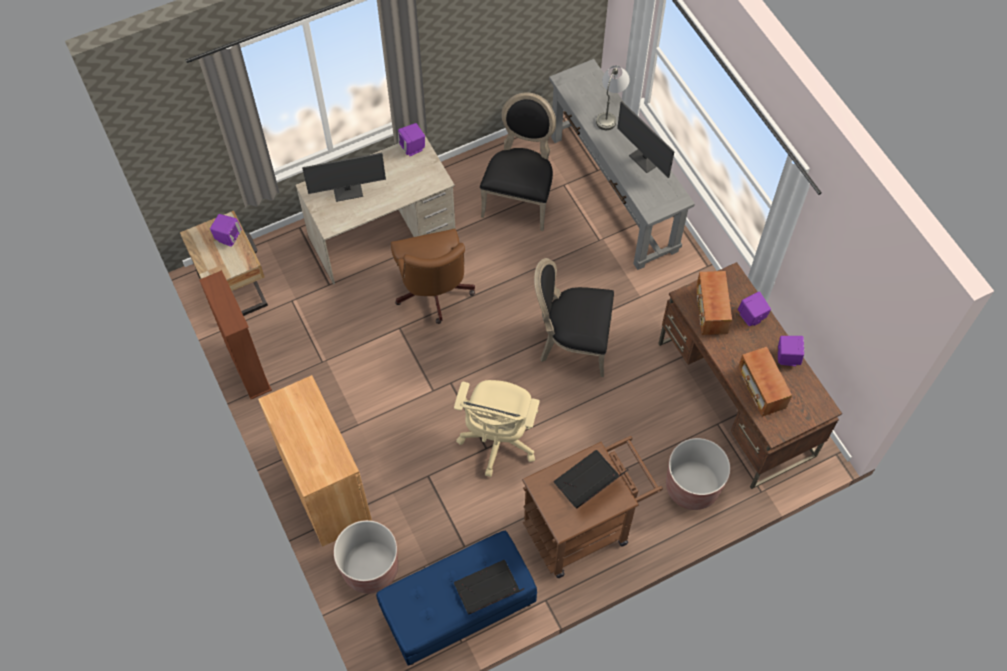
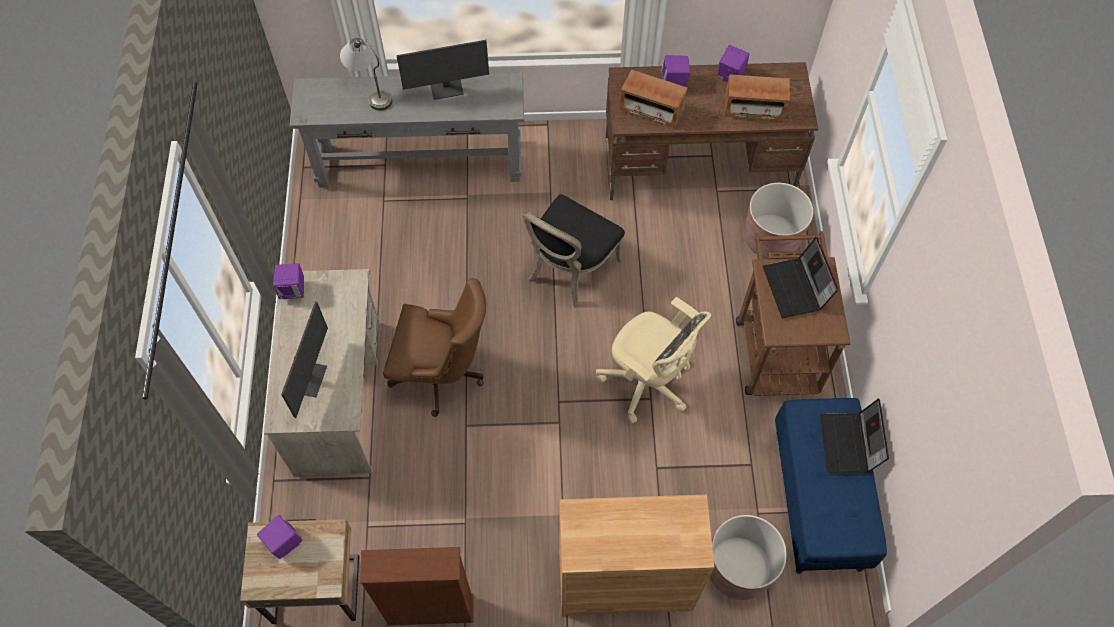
camera: 65 degrees left, 0 degrees up
black chair [480,92,556,231] -> none

